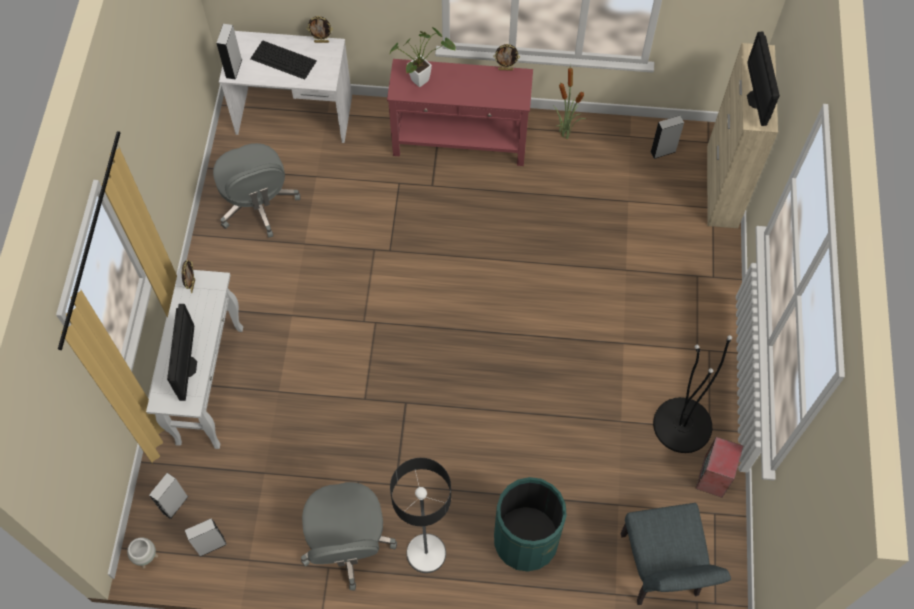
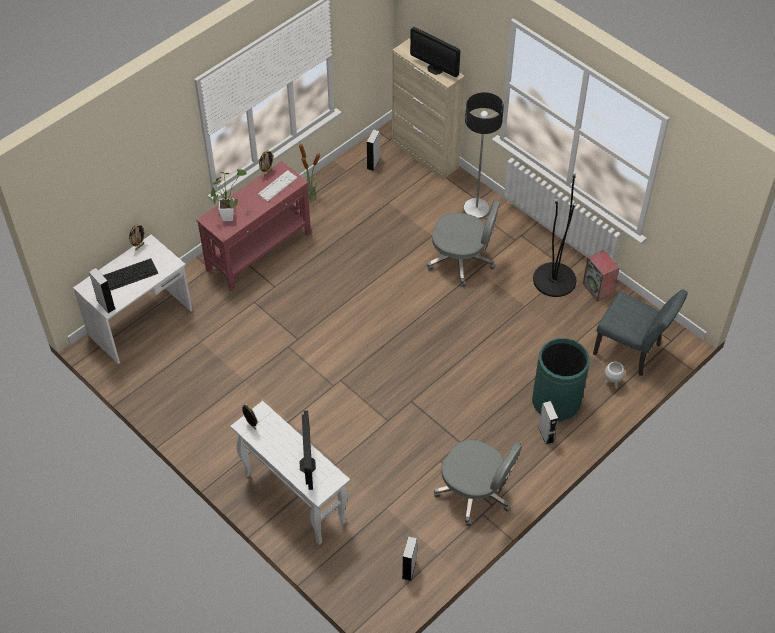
camera: 50 degrees left, 10 degrees down
white planter [127,538,158,569] -> white planter moved to [604,362,625,389]
grey speaker [149,473,189,519] -> grey speaker moved to [538,401,558,445]
monitor [167,304,197,401] -> monitor turned 45 degrees clockwise [299,411,316,490]
grey office chair [213,143,301,238] -> grey office chair moved to [427,199,500,287]
floor lamp [390,458,451,573] -> floor lamp moved to [463,92,504,219]
none -> keyboard [258,170,297,202]

